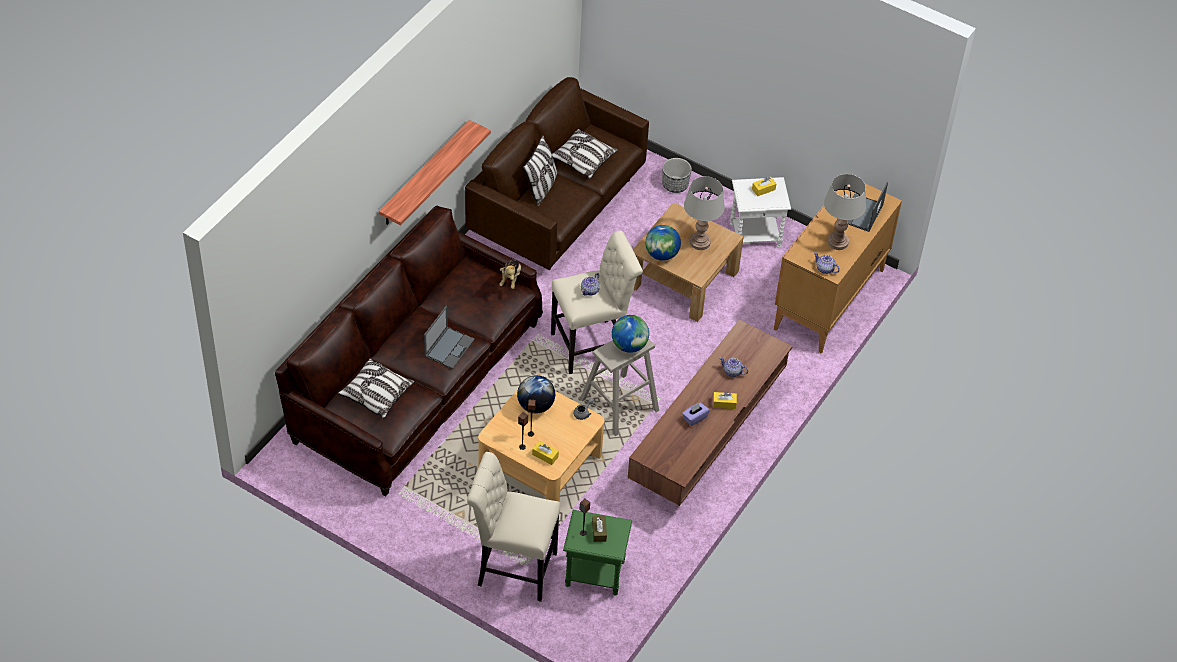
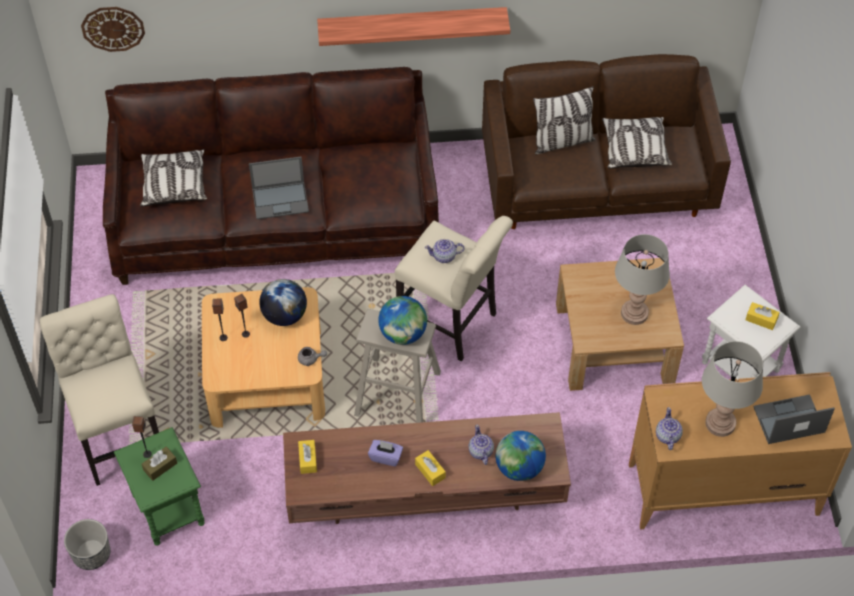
camera: 55 degrees right, 5 degrees up
plush toy [499,259,521,289] -> none
yellow tissue box [532,441,559,465] -> yellow tissue box moved to [298,440,317,474]
globe [645,225,681,261] -> globe moved to [496,431,546,481]
planter [662,158,692,193] -> planter moved to [64,519,110,570]
none -> wall clock [81,7,145,52]

